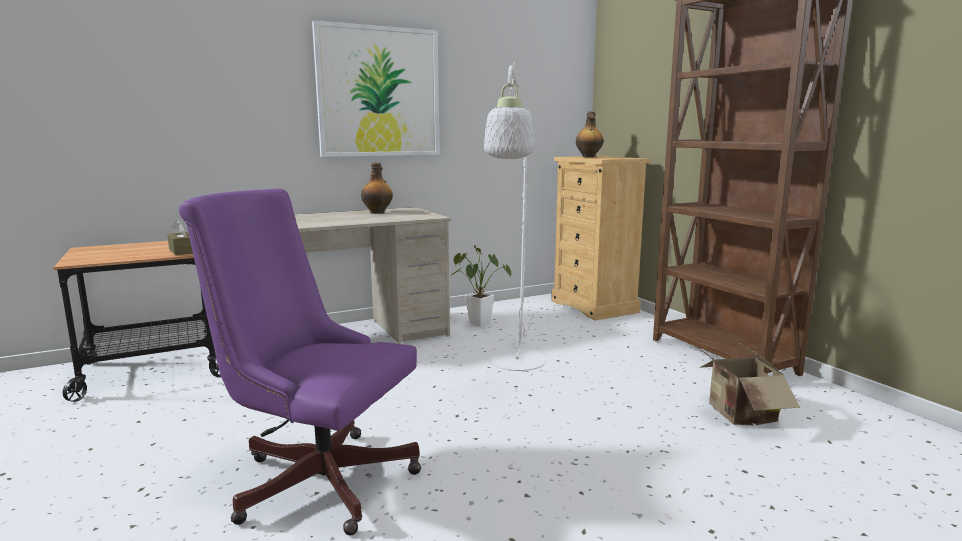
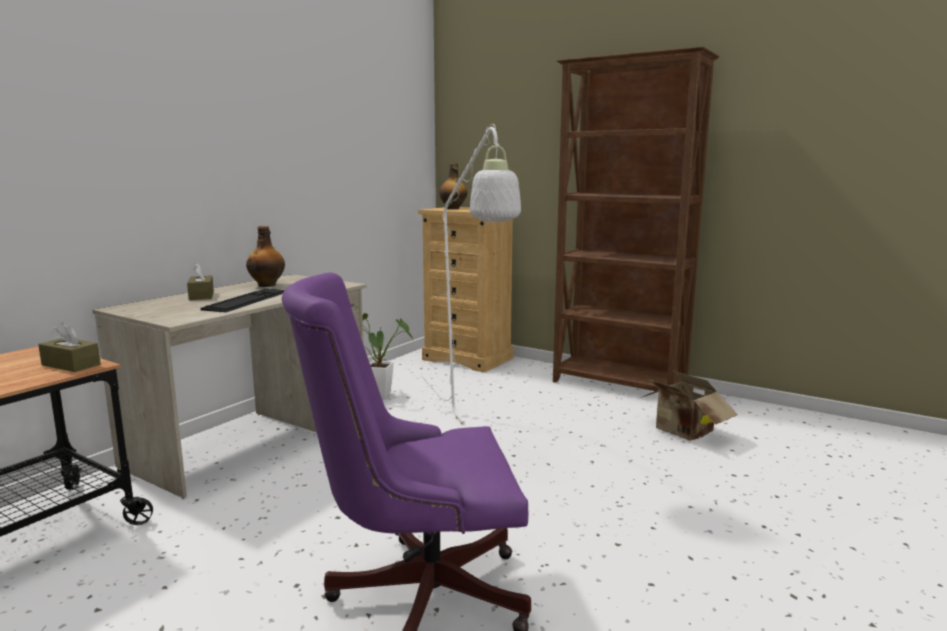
camera: 30 degrees left, 0 degrees up
picture [312,20,440,157] -> none
none -> brown tissue box [187,263,214,300]
none -> keyboard [201,288,285,312]

